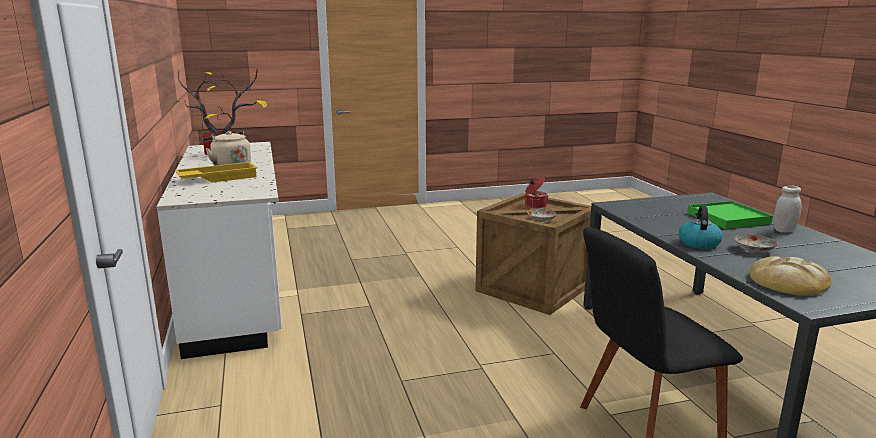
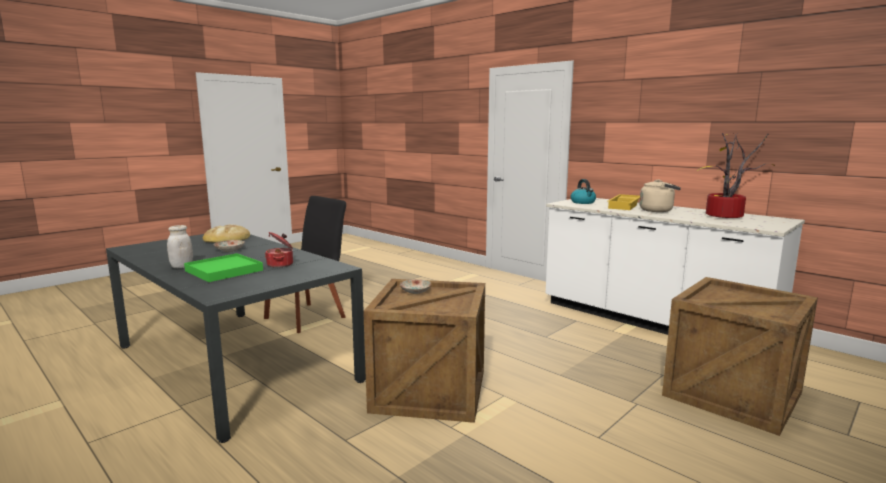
camera: 150 degrees right, 5 degrees down
cooking pot [525,177,548,208] -> cooking pot moved to [265,232,293,268]
kettle [679,206,723,249] -> kettle moved to [571,179,596,204]
none -> crate [662,277,818,436]

